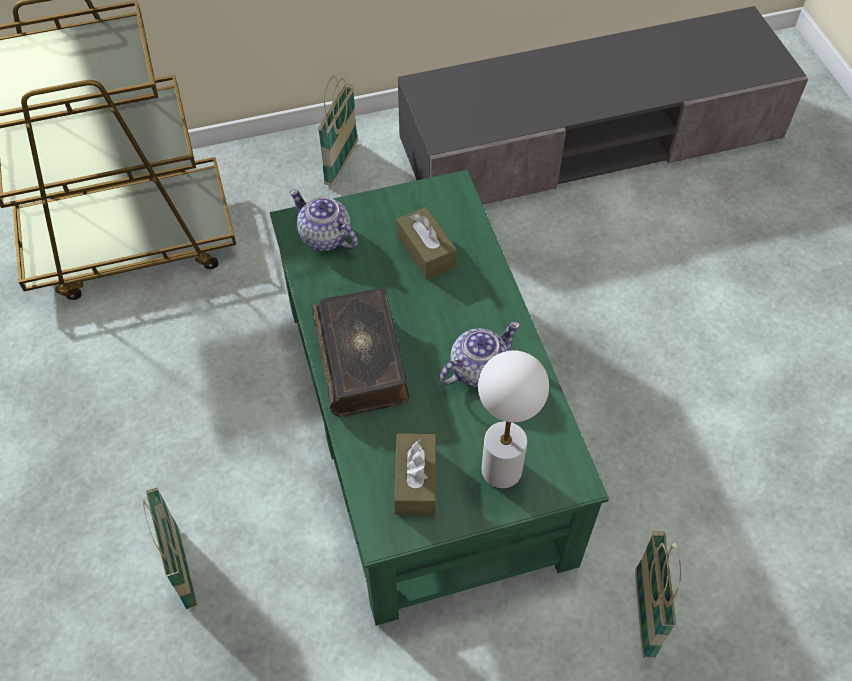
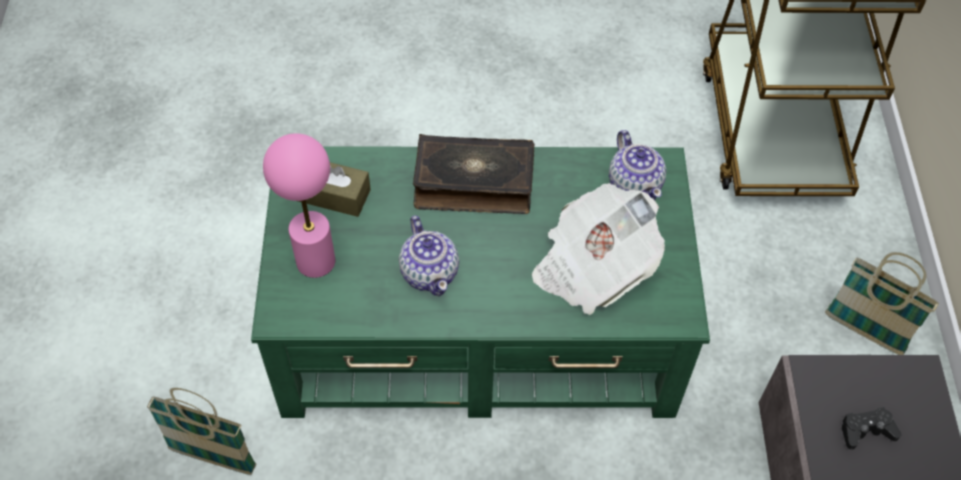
camera: 105 degrees right, 0 degrees up
basket [143,487,198,610] -> none
teapot [289,189,358,251] -> teapot turned 105 degrees clockwise [609,130,666,200]
brown tissue box [397,207,457,280] -> newspaper [532,183,665,315]
white table lamp [478,350,549,488] -> pink table lamp [263,133,335,278]
none -> black game controller [842,407,901,449]

